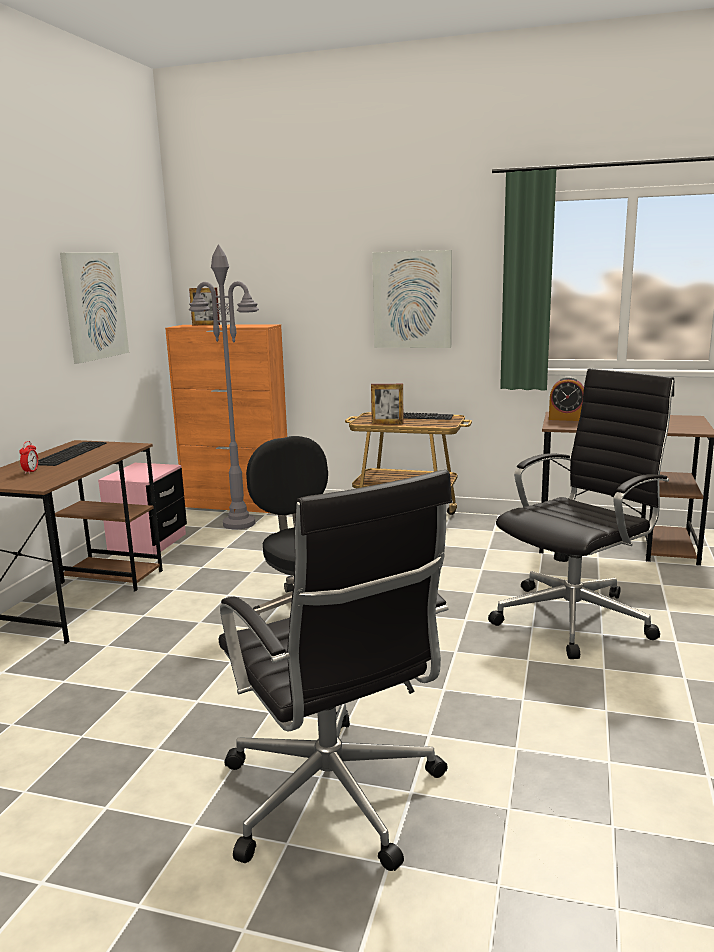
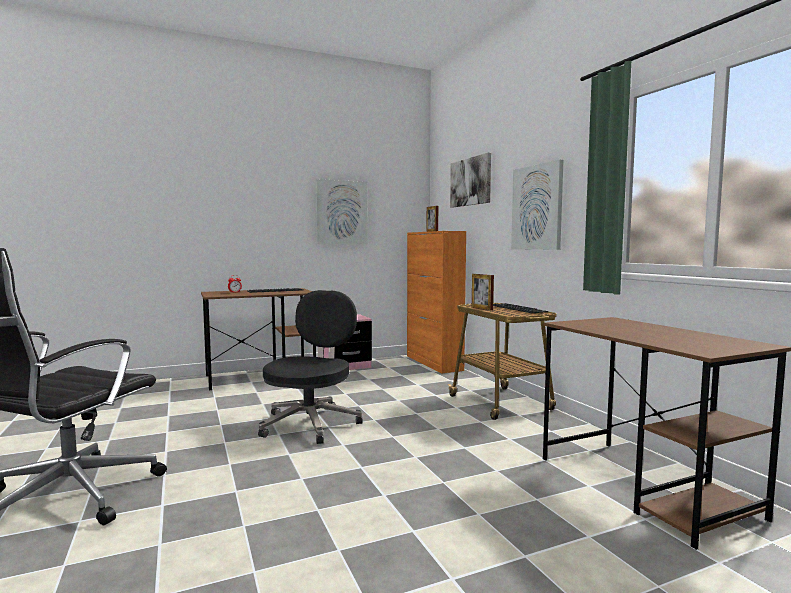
camera: 50 degrees right, 10 degrees down
grey floor lamp [189,244,259,529] -> none
black office chair [488,369,674,659] -> none
alarm clock [549,376,584,421] -> none
none -> picture [450,153,491,208]

